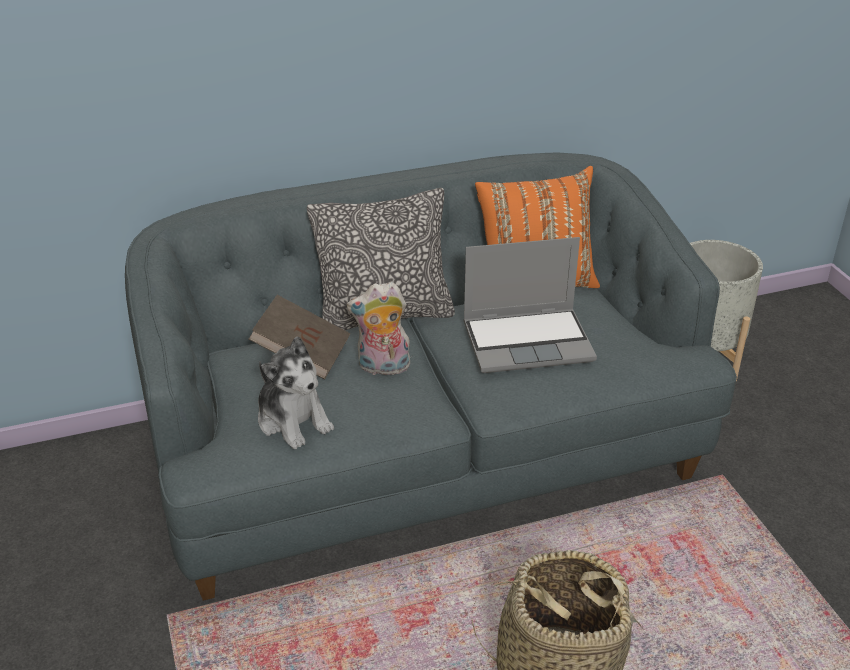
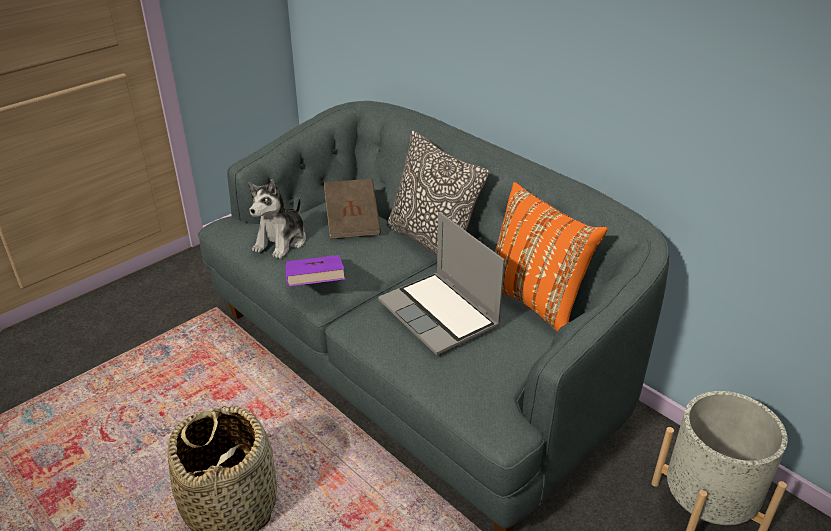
camera: 65 degrees right, 0 degrees up
plush toy [347,282,410,375] -> none
none -> purple book [286,255,345,287]

